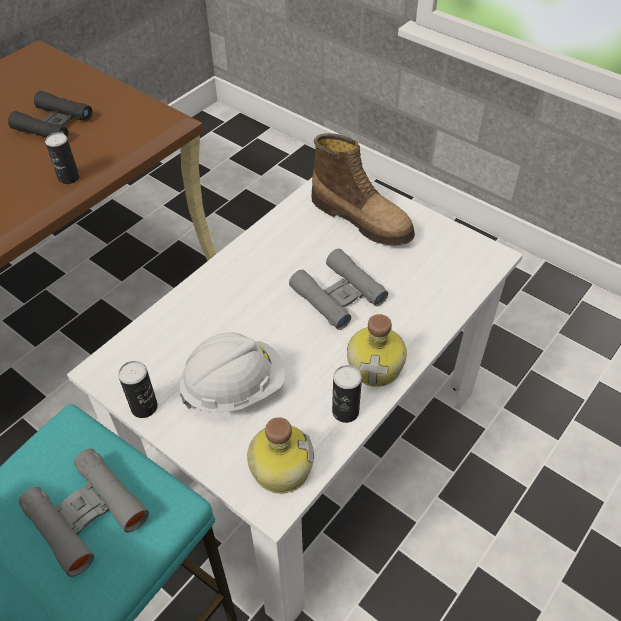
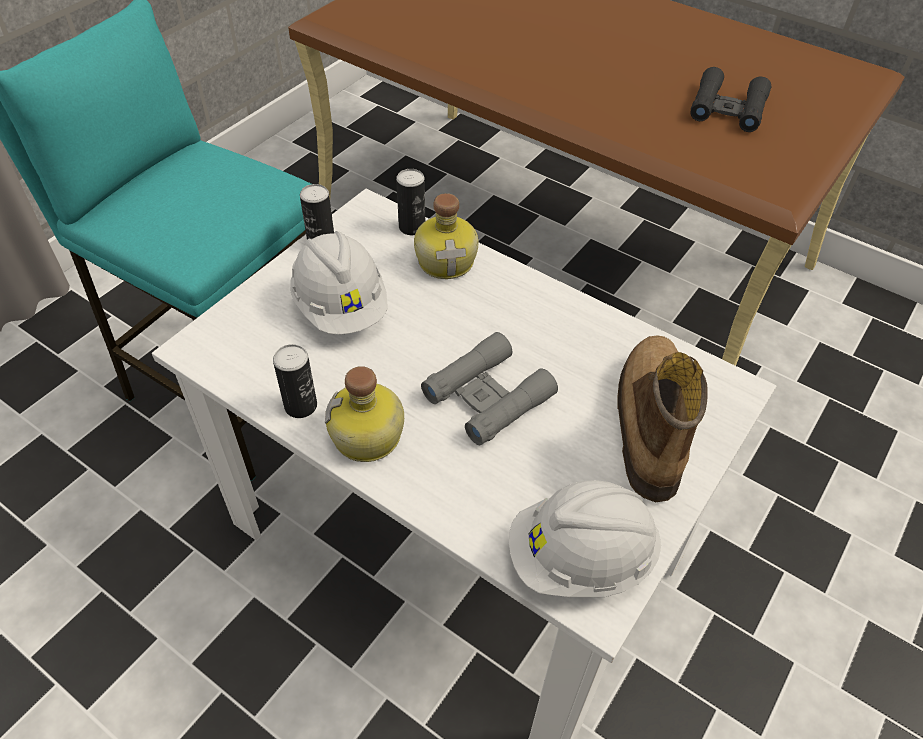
camera: 85 degrees right, 0 degrees up
grey binoculars [19,448,149,577] -> none
can [45,133,80,185] -> can moved to [396,169,425,235]
bottle [247,417,314,494] -> bottle moved to [414,193,479,279]
boot [312,133,415,245] -> boot turned 150 degrees clockwise [617,335,708,502]
none -> white hard hat [509,480,661,597]

